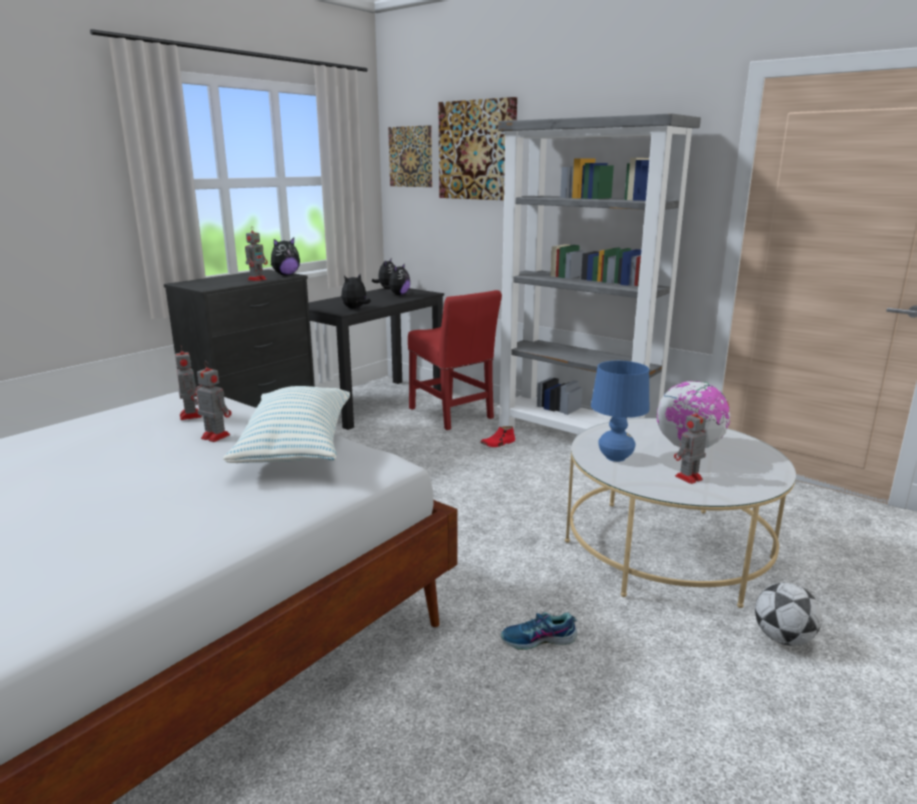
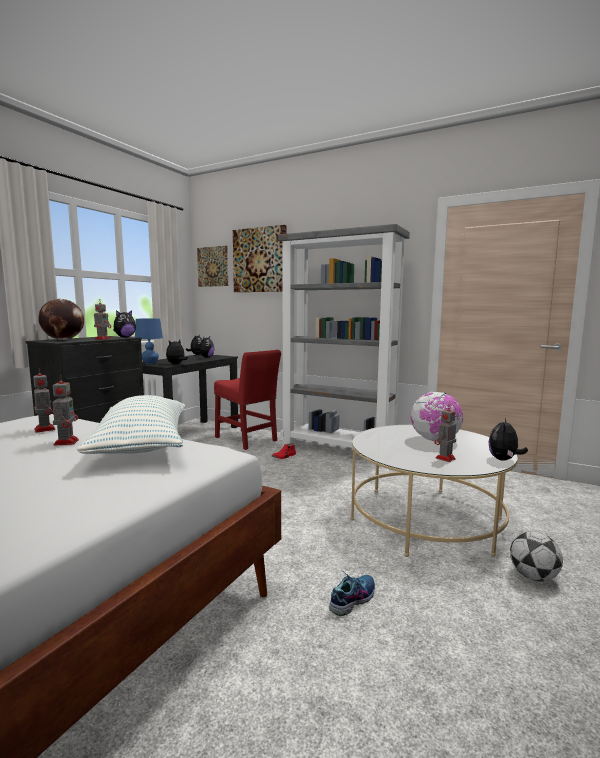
camera: 10 degrees left, 10 degrees down
toy robot [194,361,231,442] -> toy robot turned 60 degrees clockwise [53,375,79,446]
shoe [501,612,577,650] -> shoe turned 150 degrees clockwise [329,570,375,616]
blue table lamp [591,361,649,462] -> blue table lamp moved to [135,319,163,364]
none -> globe [38,299,84,340]
none -> plush toy [488,418,528,461]

